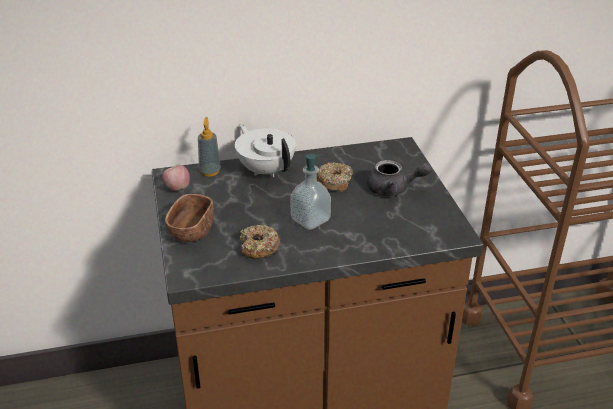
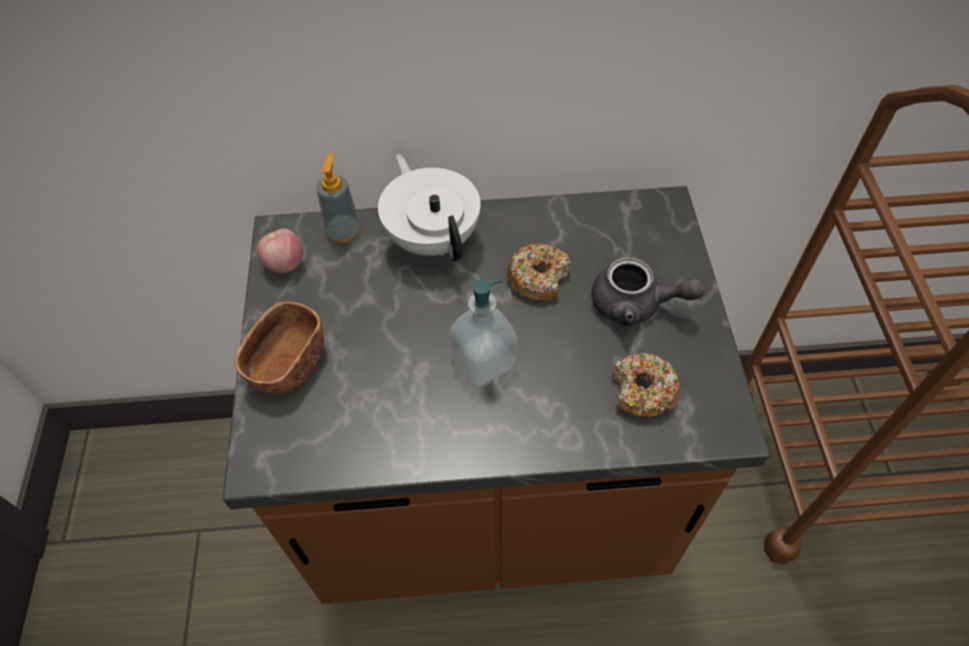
camera: 10 degrees right, 20 degrees up
donut [240,225,280,259] -> donut moved to [612,353,680,417]

